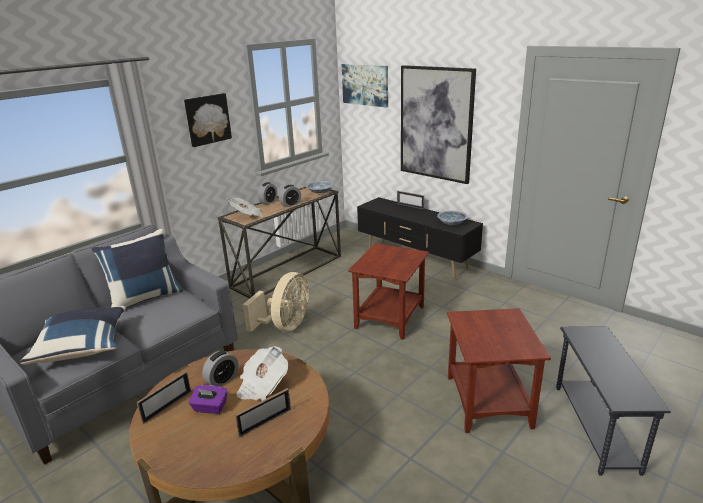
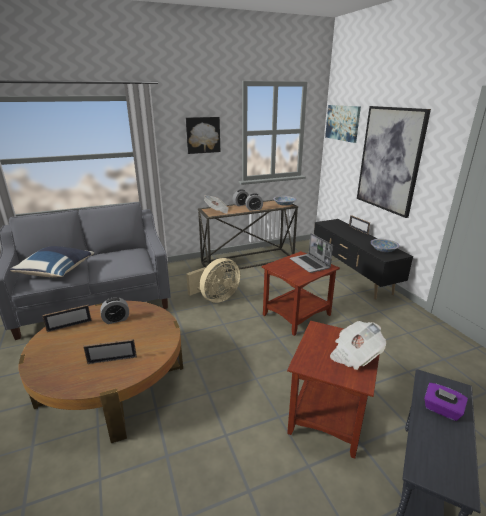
camera: 25 degrees right, 0 degrees up
blue pillow [92,229,184,308] -> none
purple tissue box [189,385,227,414] -> purple tissue box moved to [424,383,468,421]
newspaper [237,346,288,401] -> newspaper moved to [330,321,386,370]
none -> laptop [289,233,333,273]

